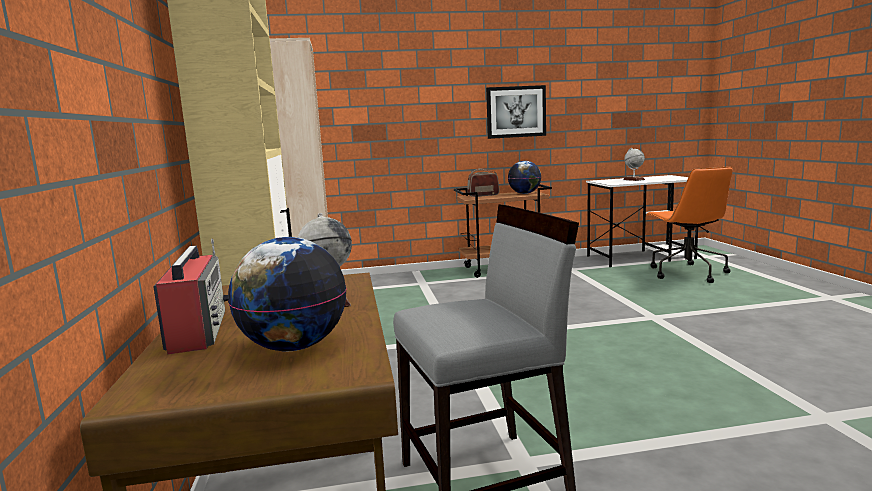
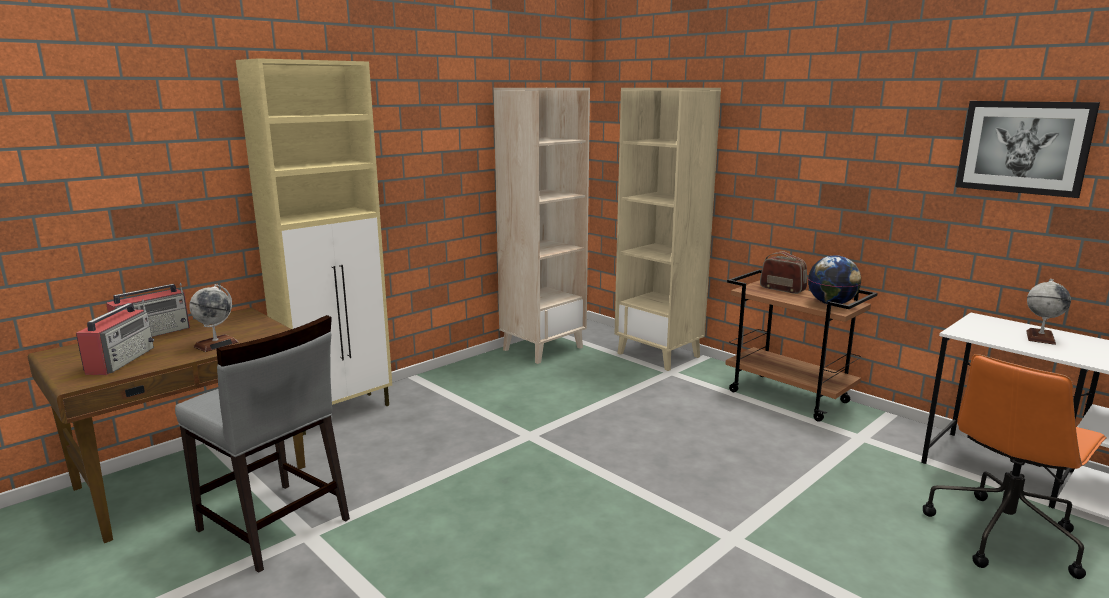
camera: 55 degrees right, 5 degrees up
globe [228,237,347,351] -> radio [76,300,154,375]
picture [486,85,546,139] -> picture moved to [956,101,1100,198]
none -> beige bookcase [615,88,721,371]

